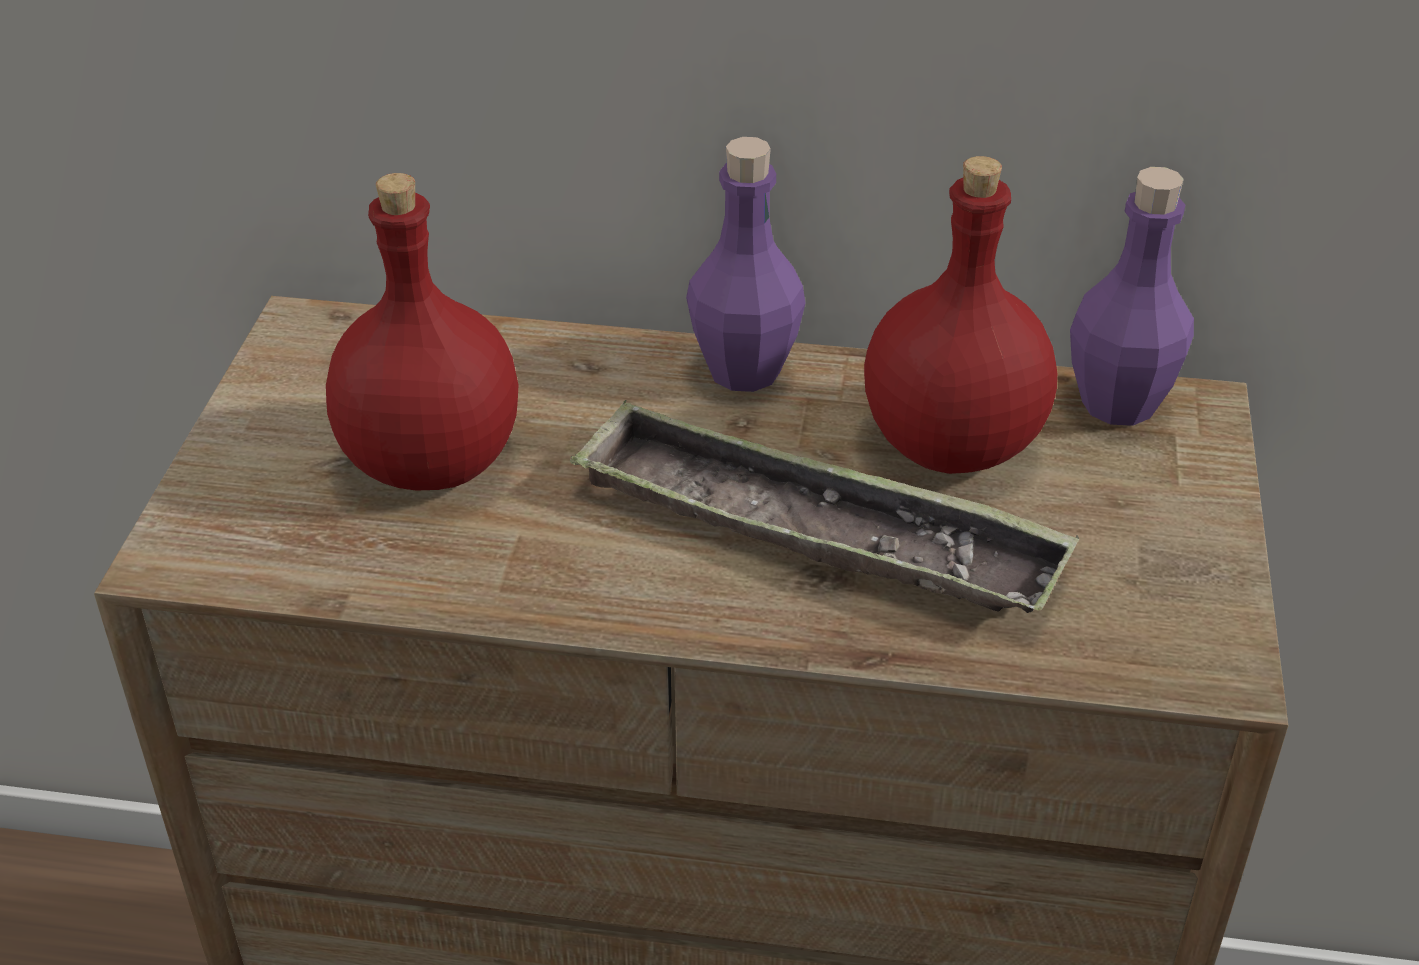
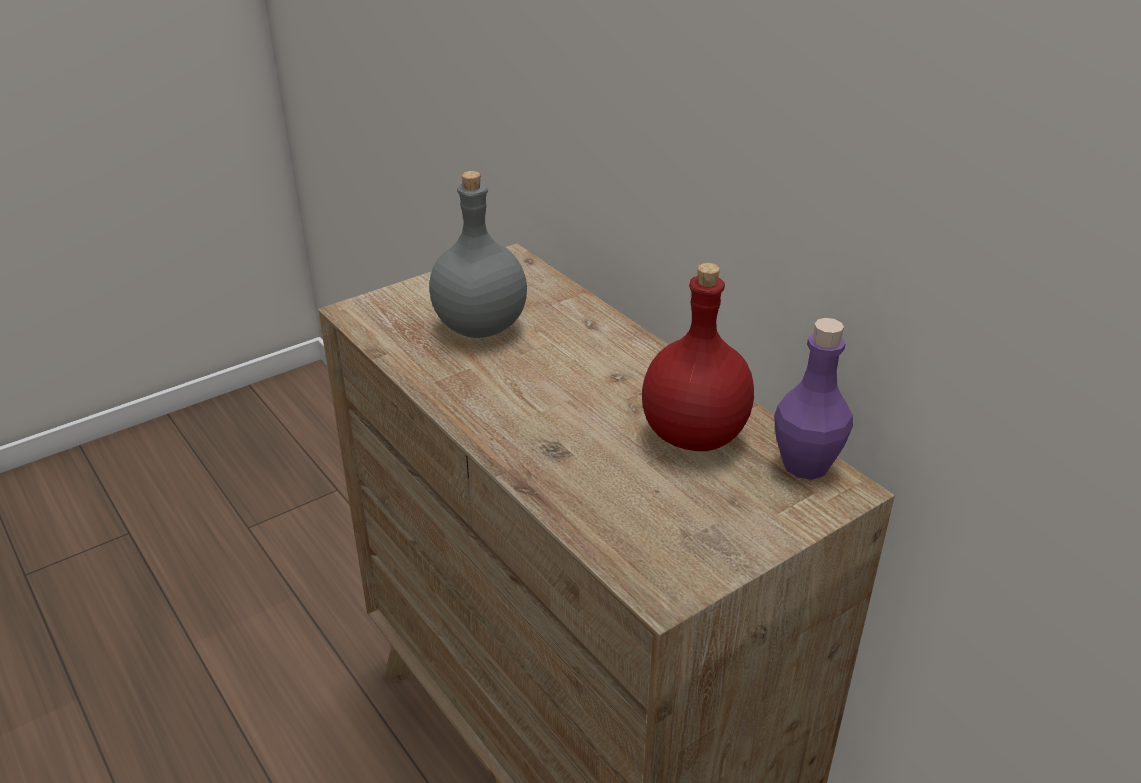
camera: 45 degrees right, 5 degrees down
red bottle [326,173,518,491] -> grey bottle [429,171,527,338]
tray [570,399,1079,613] -> none
purple bottle [686,137,806,392] -> none

